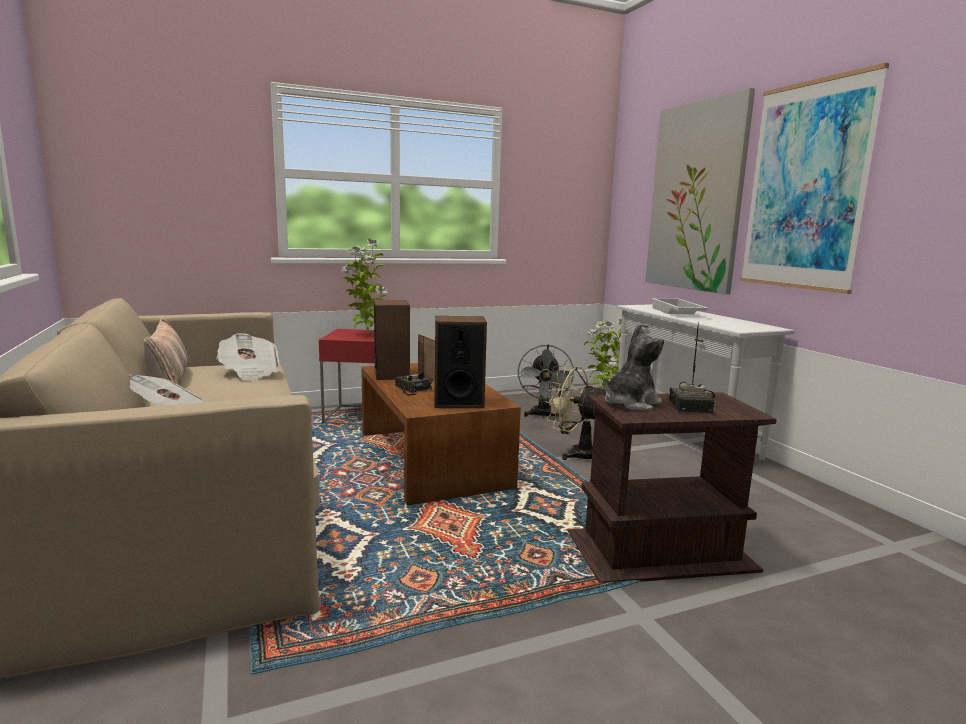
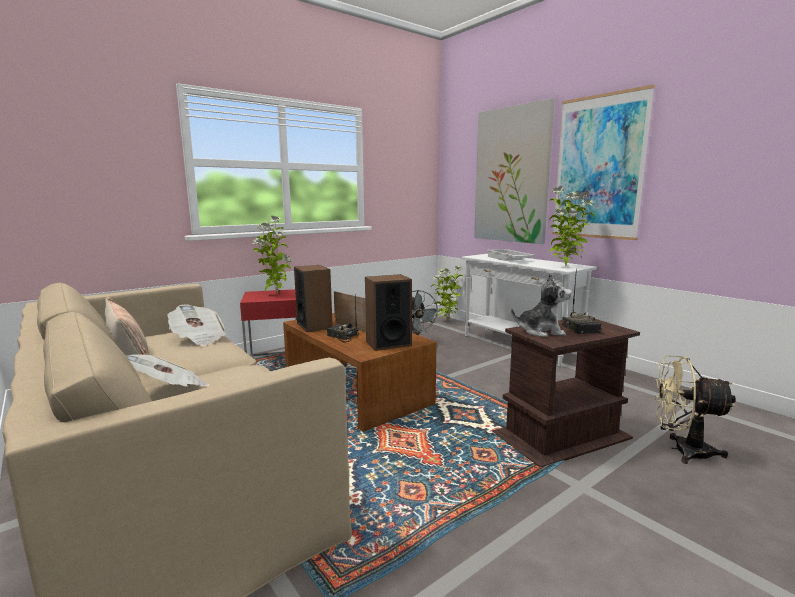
camera: 15 degrees left, 0 degrees up
beige fan [545,366,606,460] -> beige fan moved to [654,355,736,464]
plush toy [605,324,664,410] -> plush toy turned 60 degrees clockwise [511,274,572,337]
none -> potted plant [549,186,595,267]

